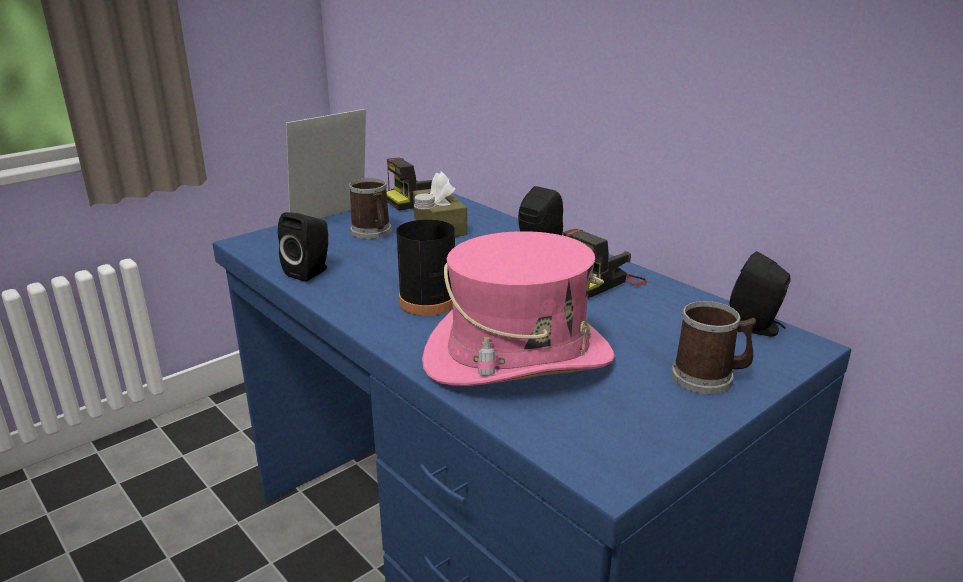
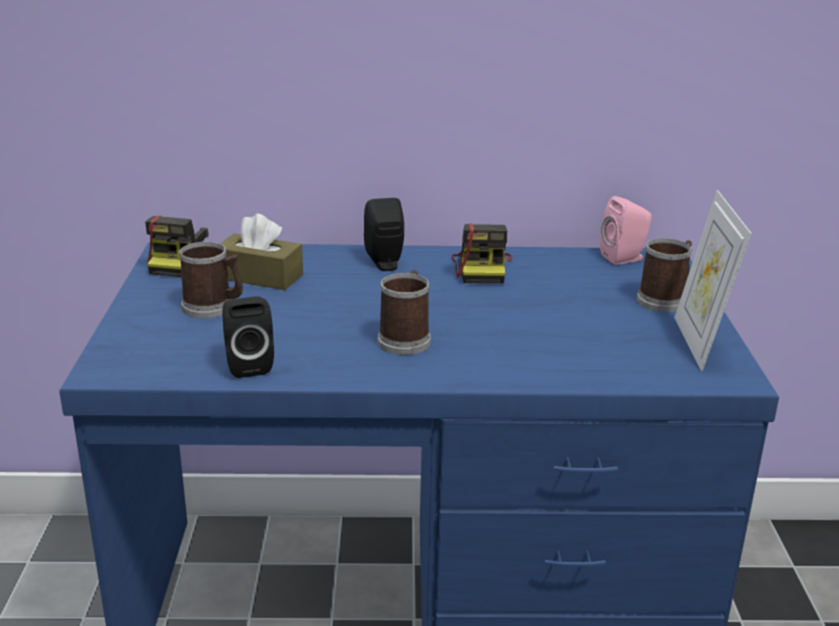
camera: 50 degrees left, 0 degrees up
picture frame [286,109,366,218] -> picture frame moved to [674,190,752,371]
black bottle [396,194,455,316] -> mug [378,270,431,355]
pink hat [422,231,615,386] -> none
black speaker [730,251,790,337] -> pink speaker [600,196,652,265]

